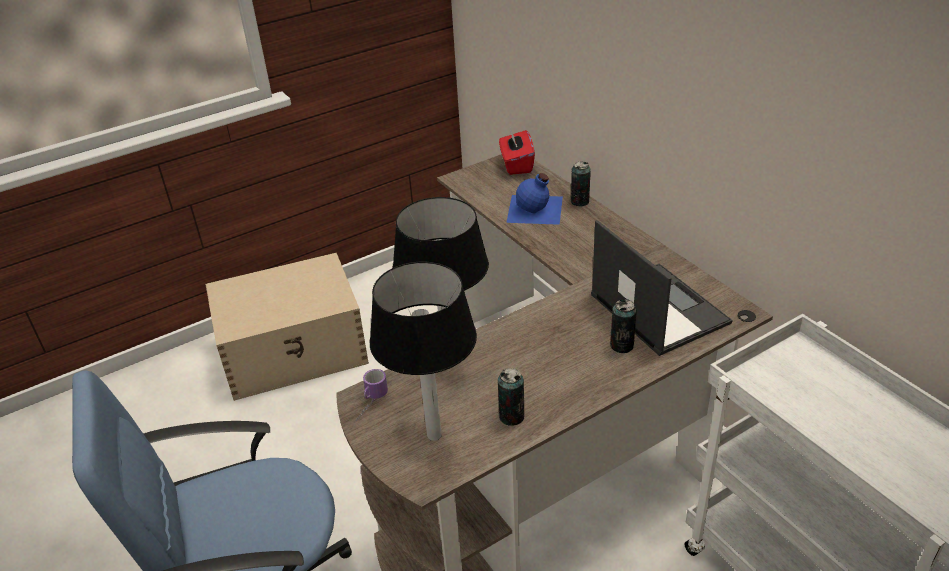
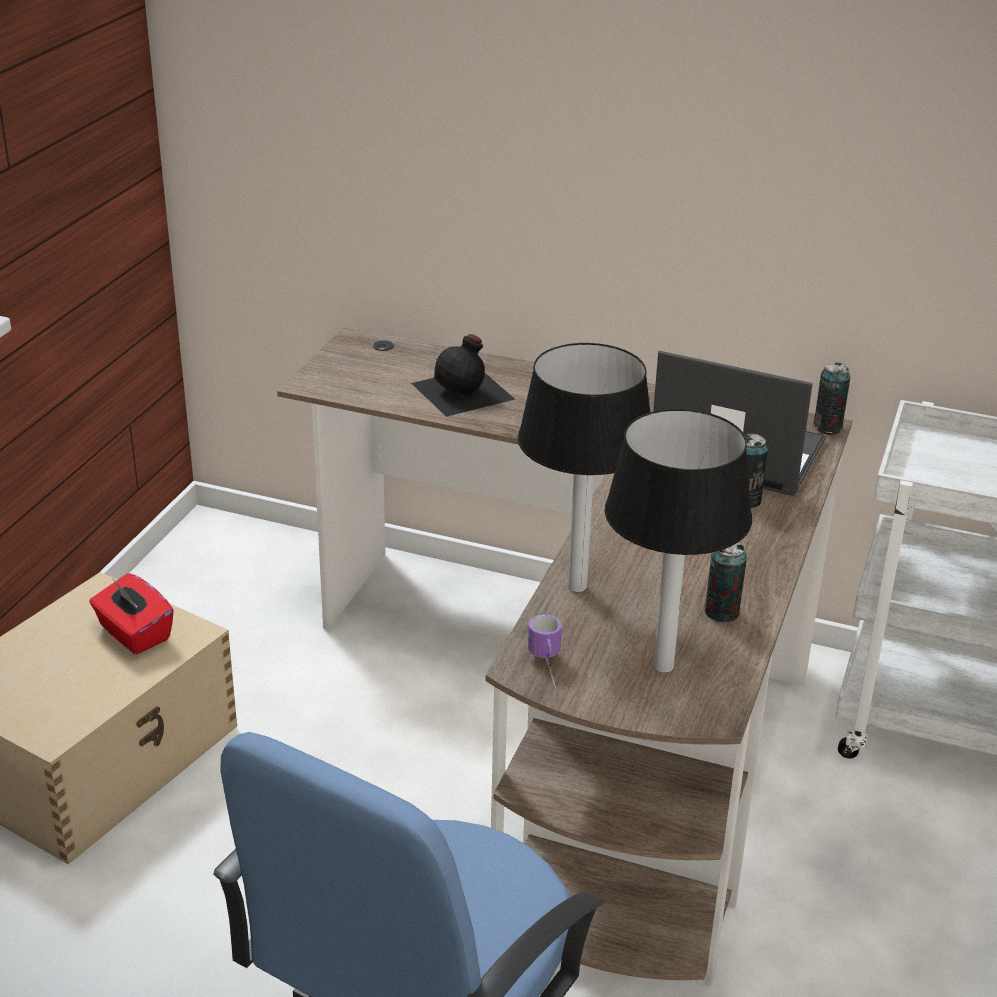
camera: 40 degrees left, 5 degrees down
red tissue box [499,127,535,175] -> red tissue box moved to [90,573,174,654]
blue bottle [506,173,563,225] -> black bottle [411,334,515,417]
can [570,162,591,207] -> can moved to [814,362,851,432]

